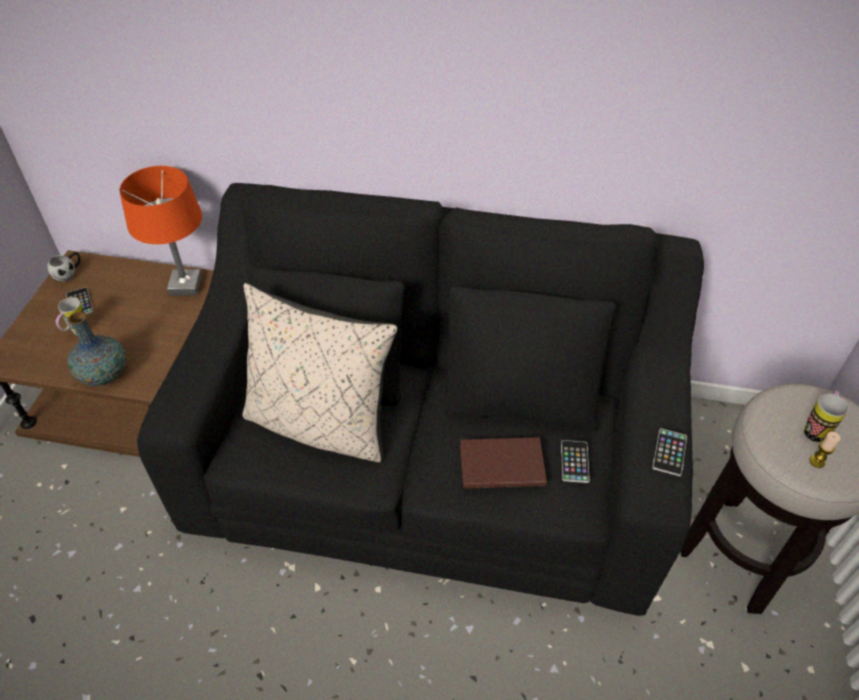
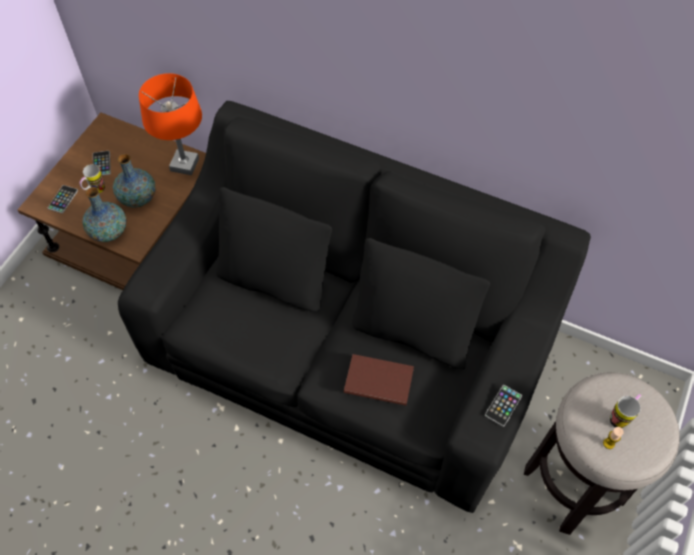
camera: 15 degrees right, 10 degrees up
white mug [47,252,80,282] -> none
beige pillow [242,283,398,463] -> none
phone [561,440,590,483] -> phone moved to [48,185,78,213]
none -> vase [113,154,155,208]

